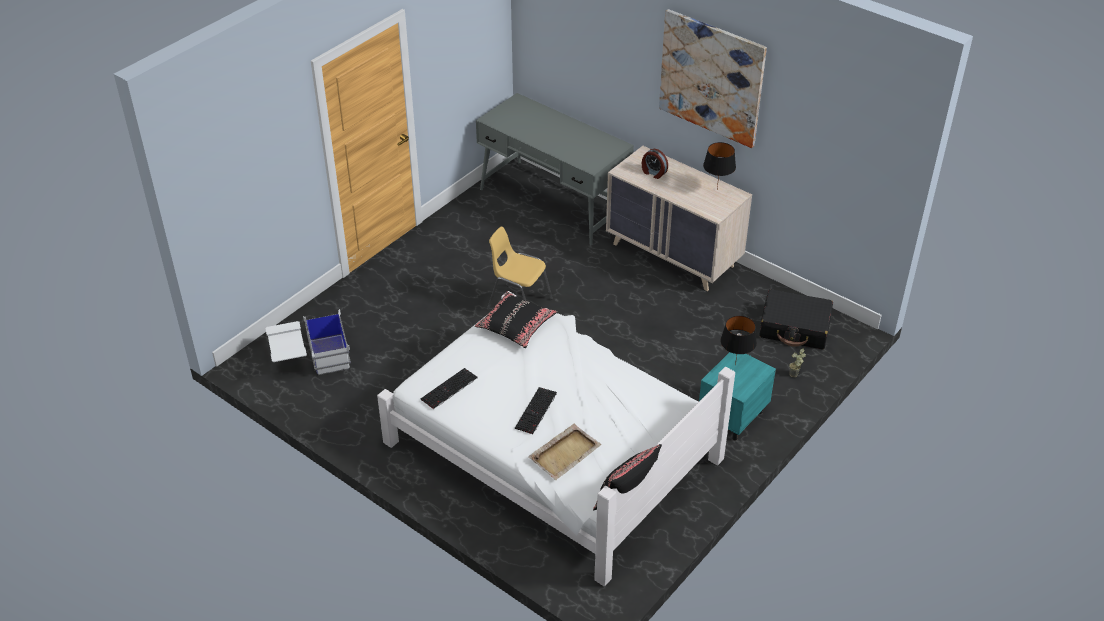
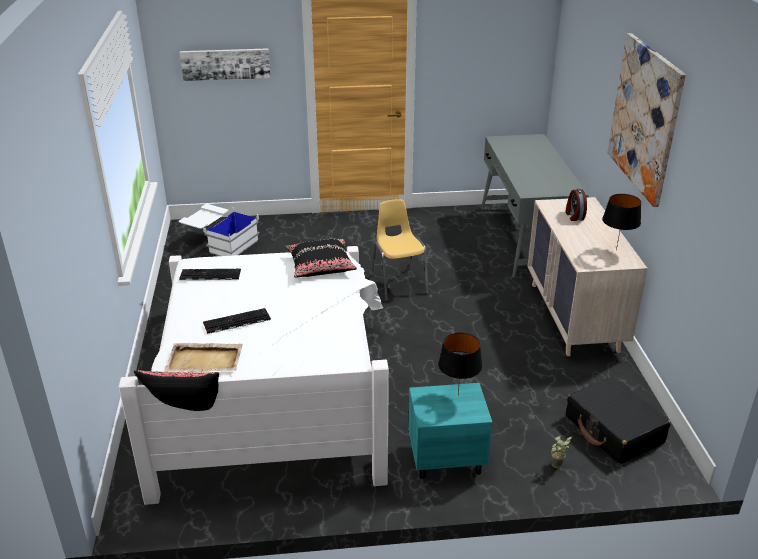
camera: 45 degrees right, 10 degrees down
none -> picture [180,48,271,81]

